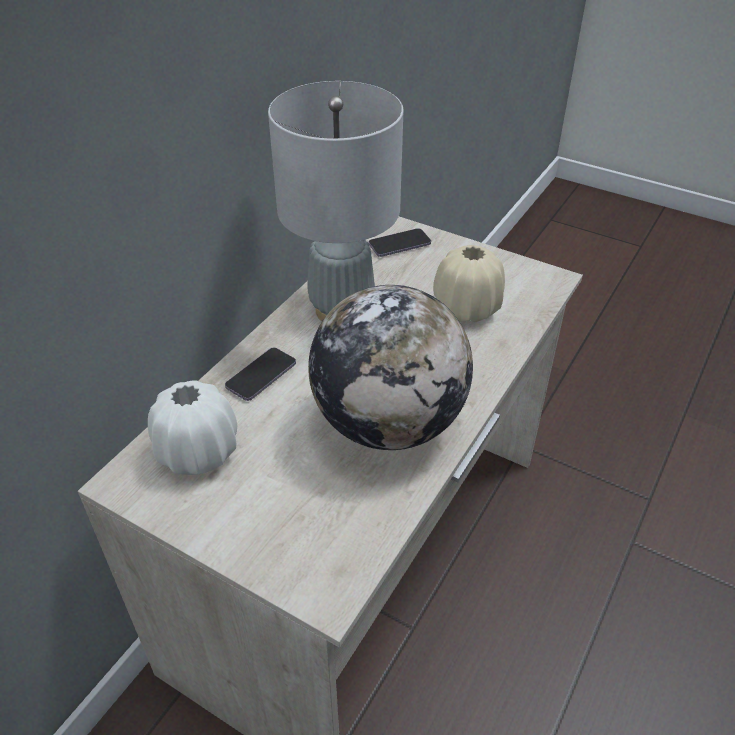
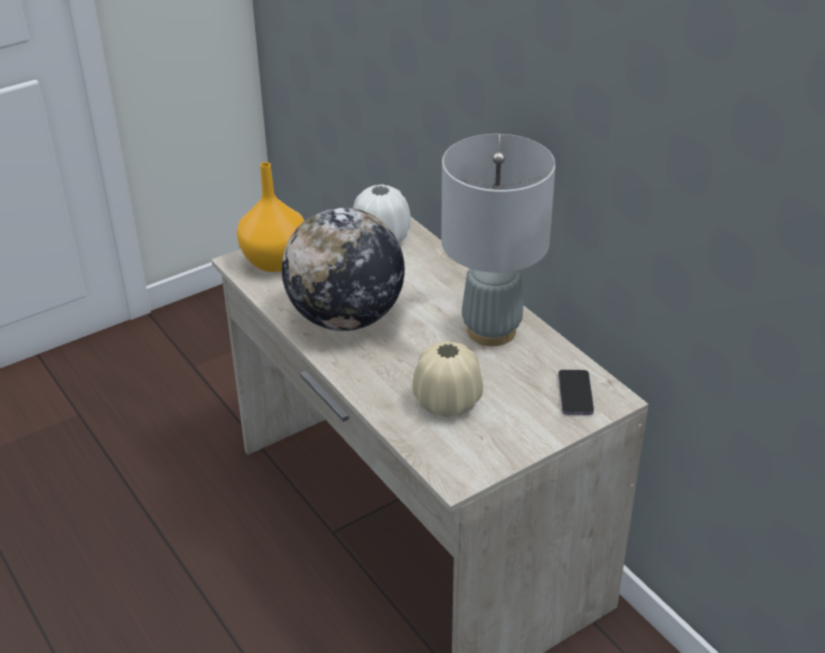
camera: 115 degrees right, 5 degrees down
phone [225,348,296,401] -> none
none -> orange vase [237,162,304,272]

